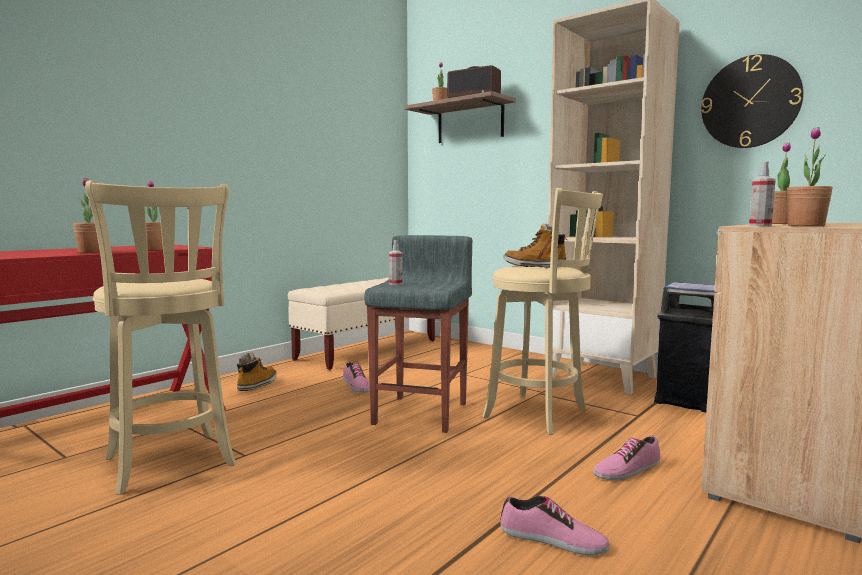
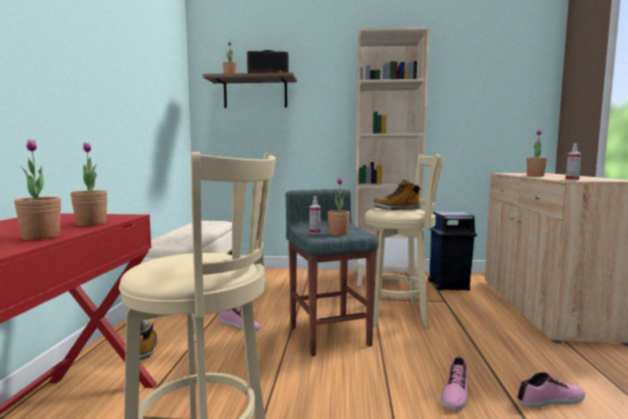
camera: 35 degrees left, 0 degrees up
shoe [593,436,660,480] -> shoe moved to [440,356,468,410]
wall clock [701,54,804,148] -> none
potted plant [787,127,833,226] -> potted plant moved to [328,178,350,235]

